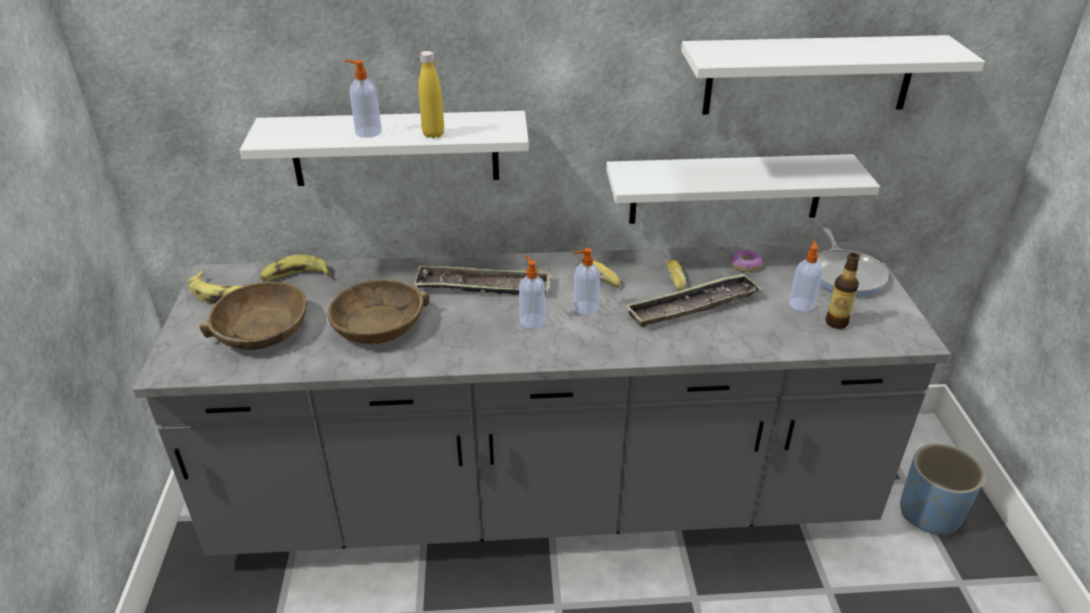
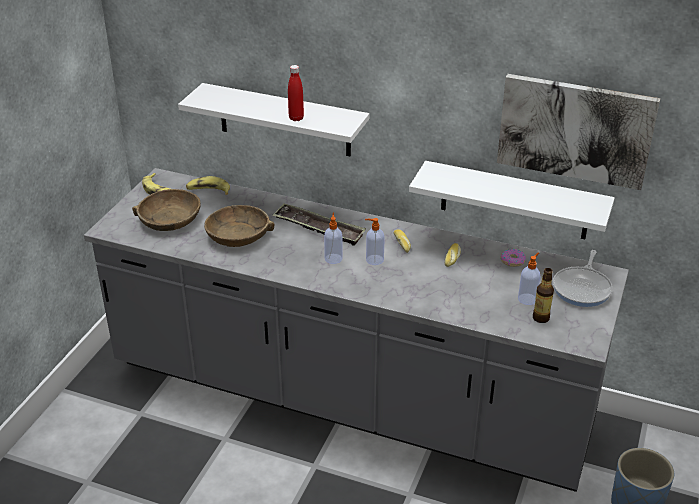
camera: 25 degrees right, 0 degrees up
soap dispenser [344,60,382,138] -> none
yellow bottle [419,51,444,138] -> red bottle [288,65,304,121]
tray [625,273,762,327] -> none
white shelf [681,35,985,115] -> picture [497,74,661,190]

